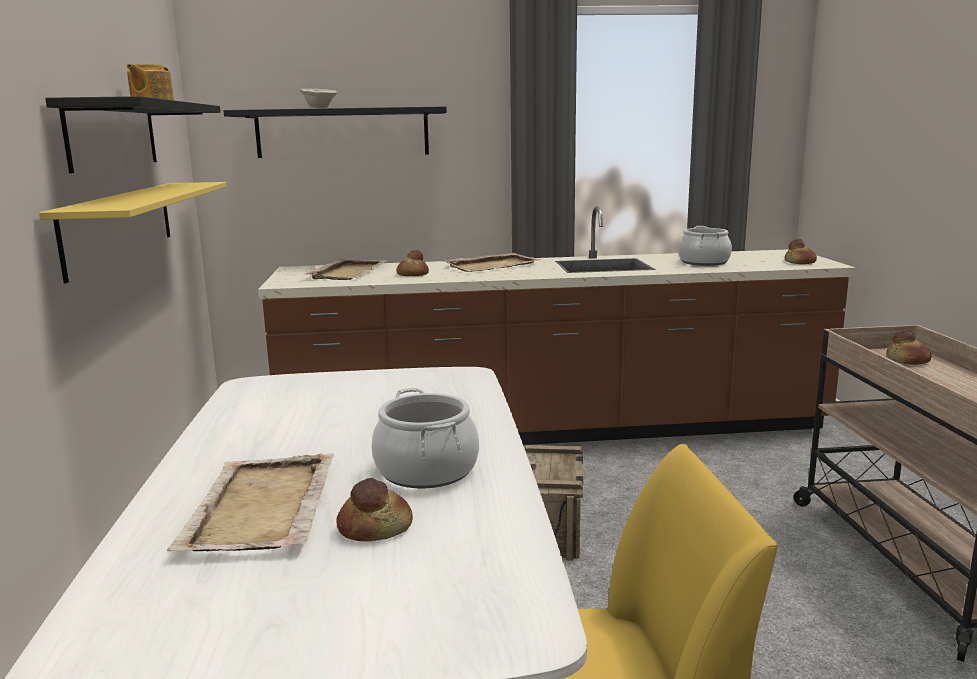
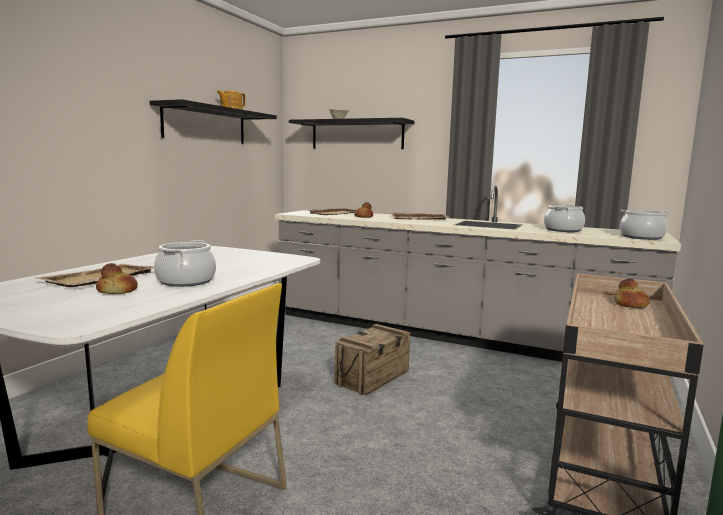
camera: 30 degrees right, 5 degrees down
yellow shelf [39,182,227,283] -> none
brown counter [258,206,856,445] -> grey counter [275,185,681,362]
bread [785,239,817,264] -> cooking pot [620,210,670,240]

